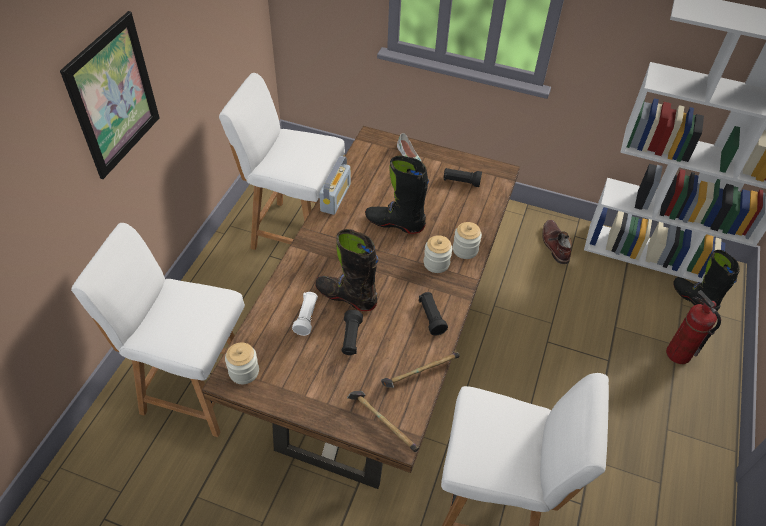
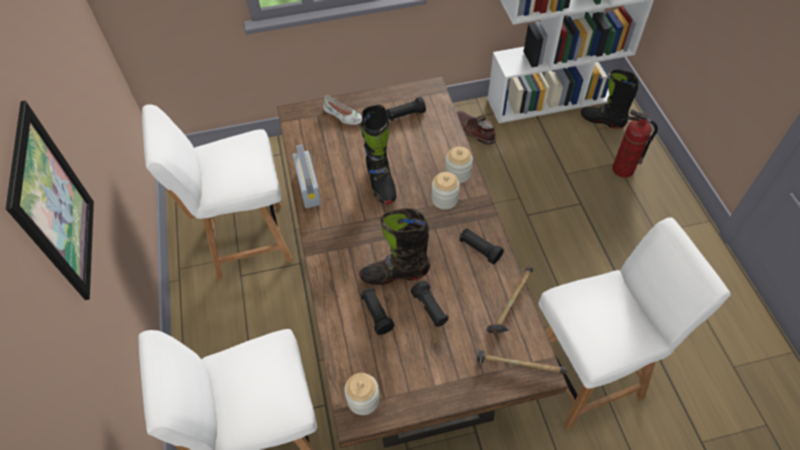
camera: 30 degrees left, 5 degrees up
white flashlight [292,292,318,336] -> black flashlight [360,288,394,335]
black boot [365,156,429,234] -> black boot turned 90 degrees counterclockwise [361,105,396,204]

